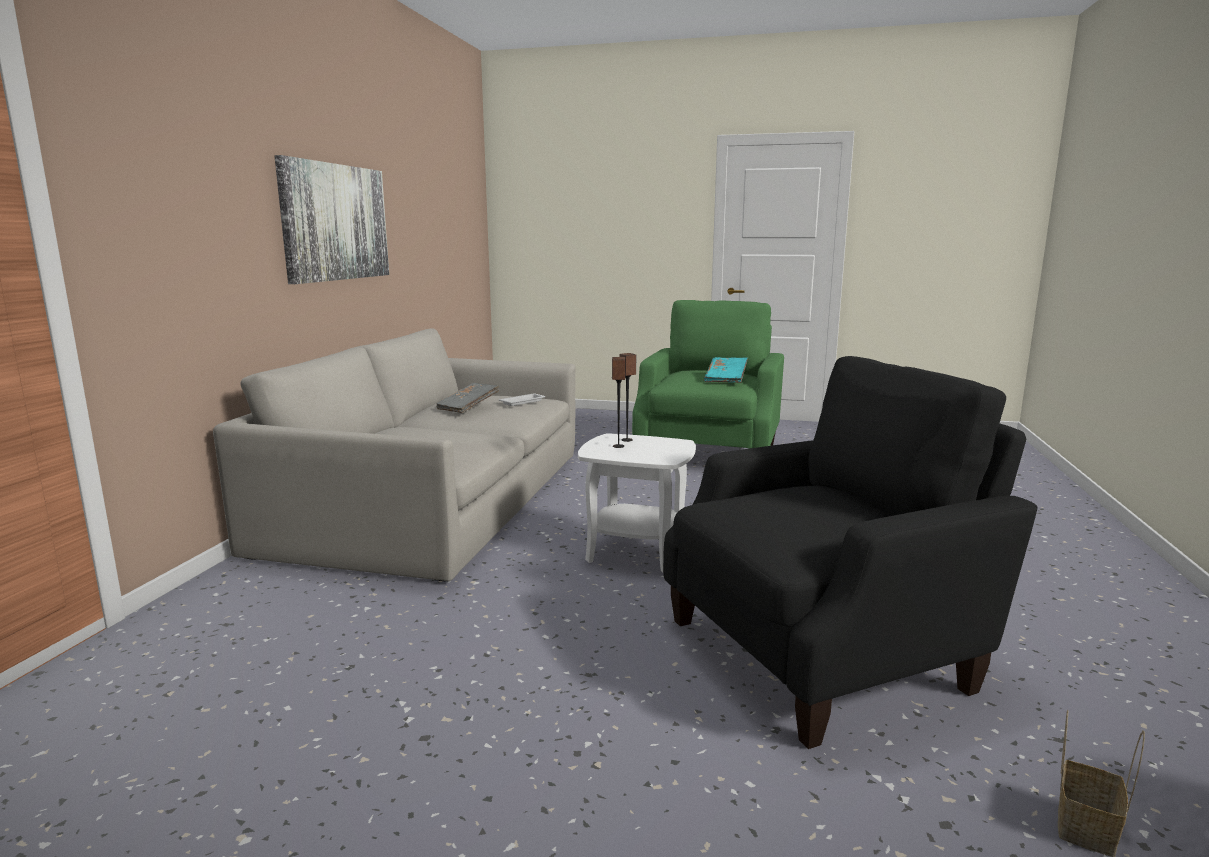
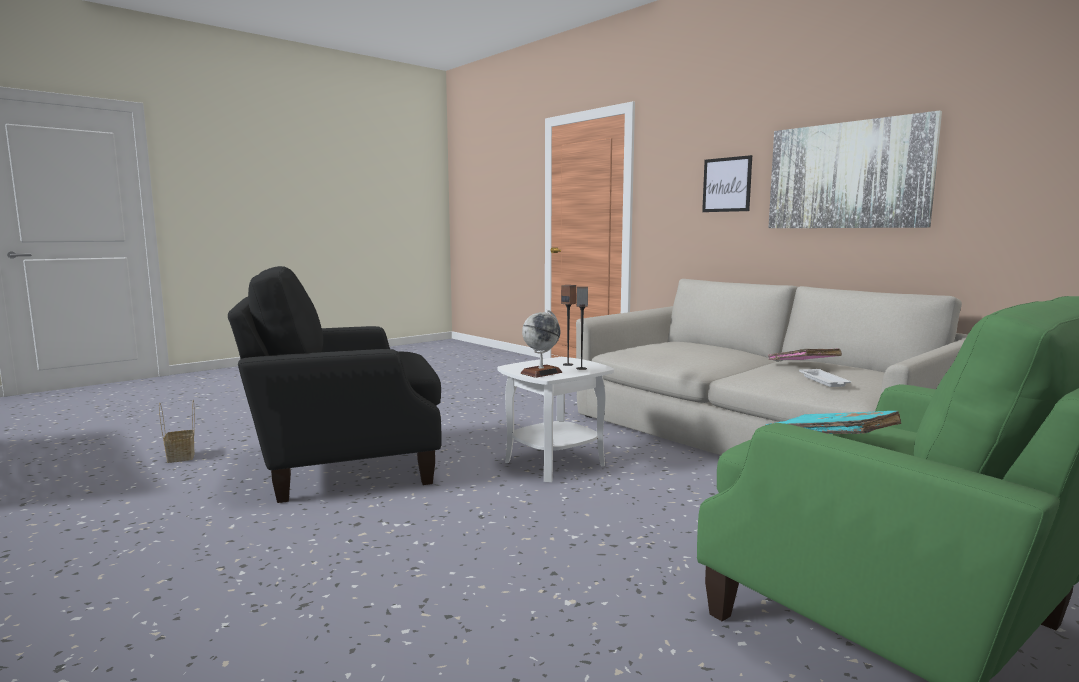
camera: 125 degrees right, 5 degrees down
grey book [437,383,499,413] -> pink book [768,348,842,360]
black armchair [663,356,1037,749] -> black armchair turned 60 degrees clockwise [228,266,442,503]
none -> globe [520,310,562,378]
none -> picture [702,155,752,212]

